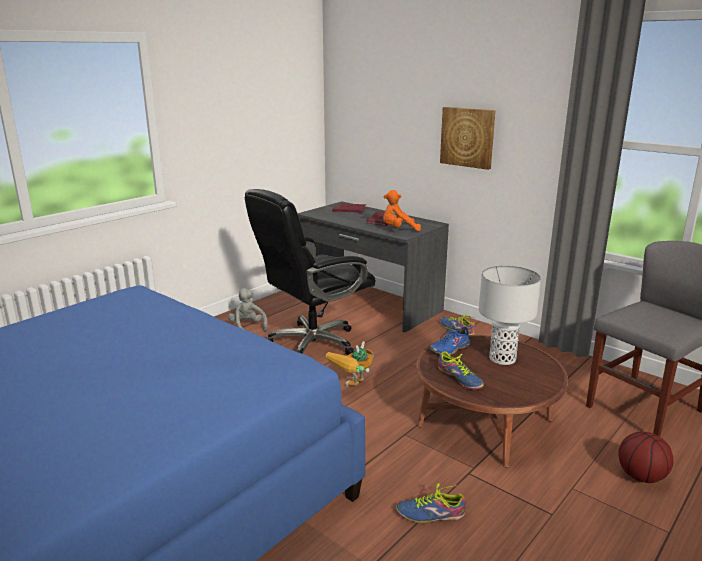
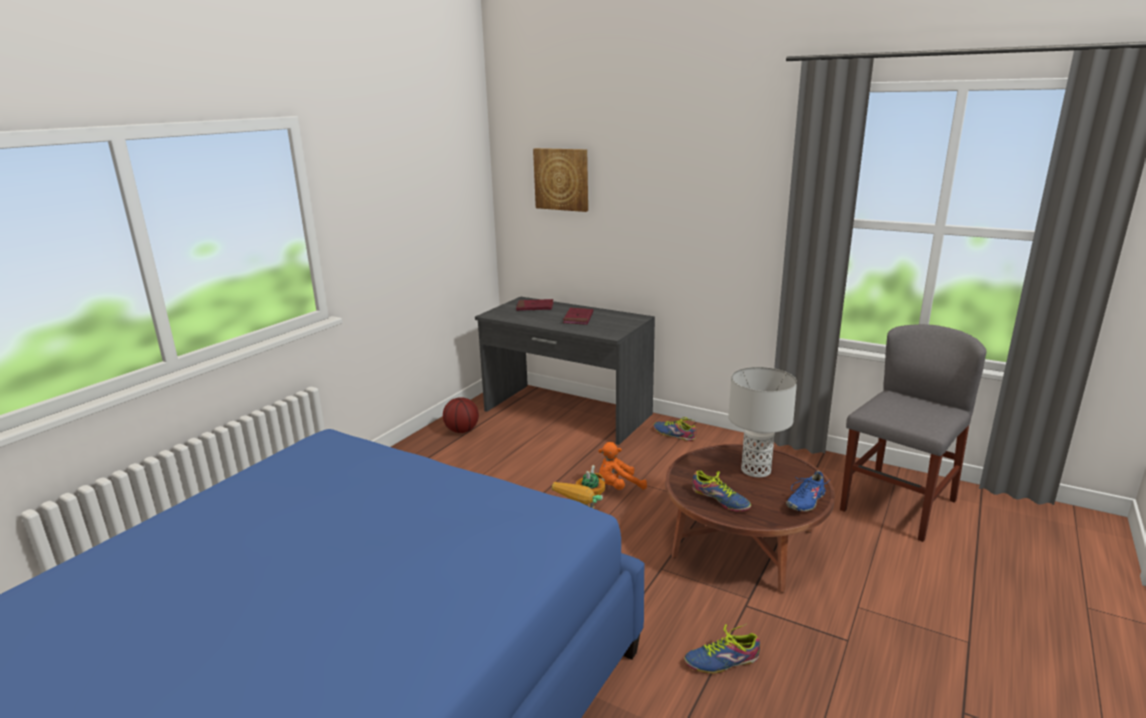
camera: 10 degrees left, 0 degrees up
grey plush toy [228,288,267,332] -> none
black office chair [245,189,376,355] -> none
orange plush toy [383,190,421,231] -> orange plush toy moved to [599,442,647,490]
blue shoe [430,326,471,355] -> blue shoe moved to [786,471,828,511]
picture [440,107,496,170] -> picture moved to [533,148,588,212]
basketball [618,431,674,483] -> basketball moved to [443,397,479,433]

